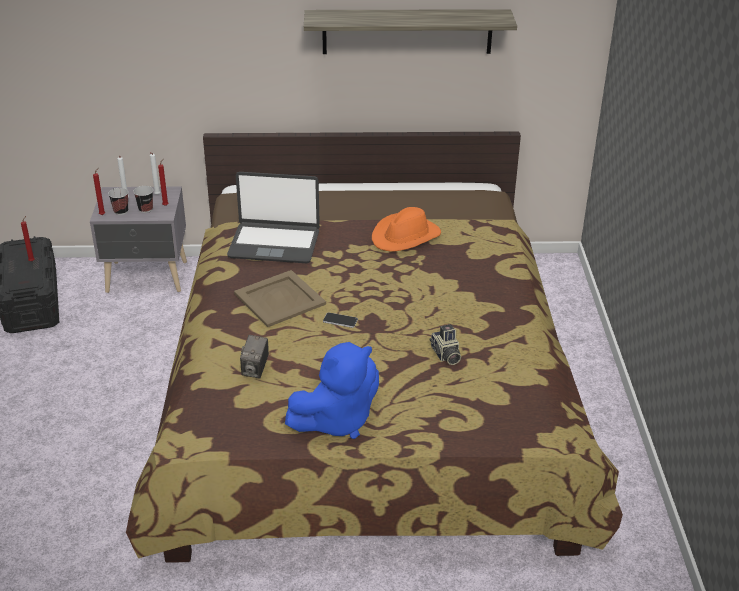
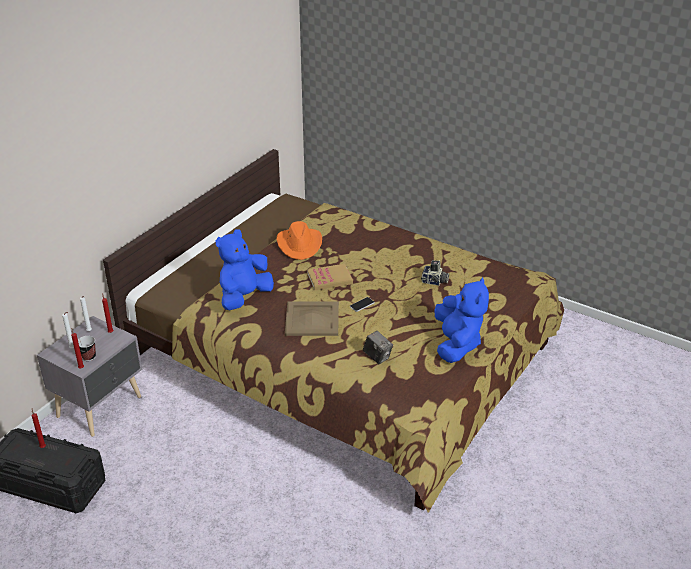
camera: 55 degrees left, 0 degrees up
cup [133,186,153,213] -> none
laptop [227,172,320,263] -> blue plush toy [216,229,274,310]
shelf [304,9,517,54] -> none
none -> book [307,264,353,290]

